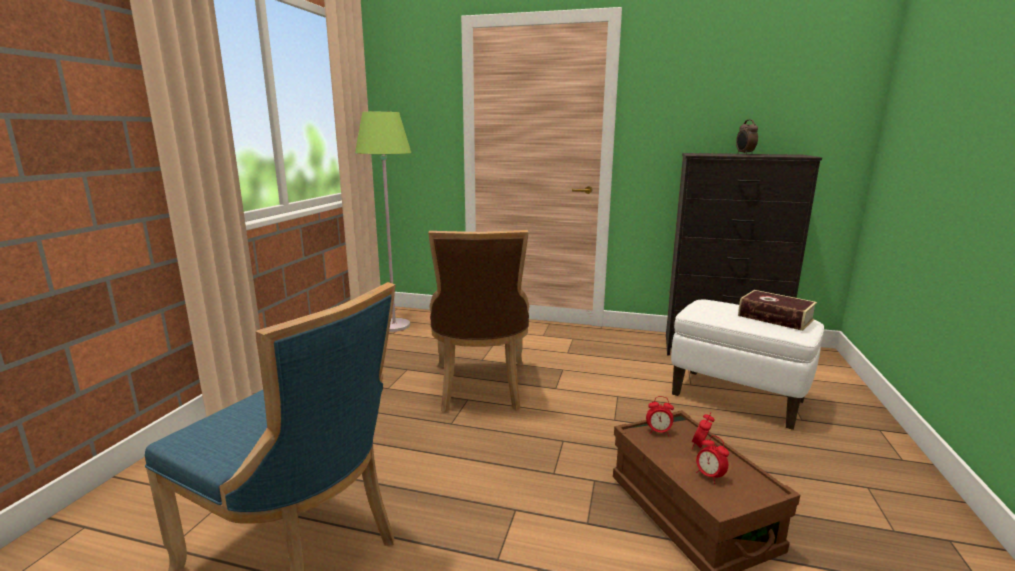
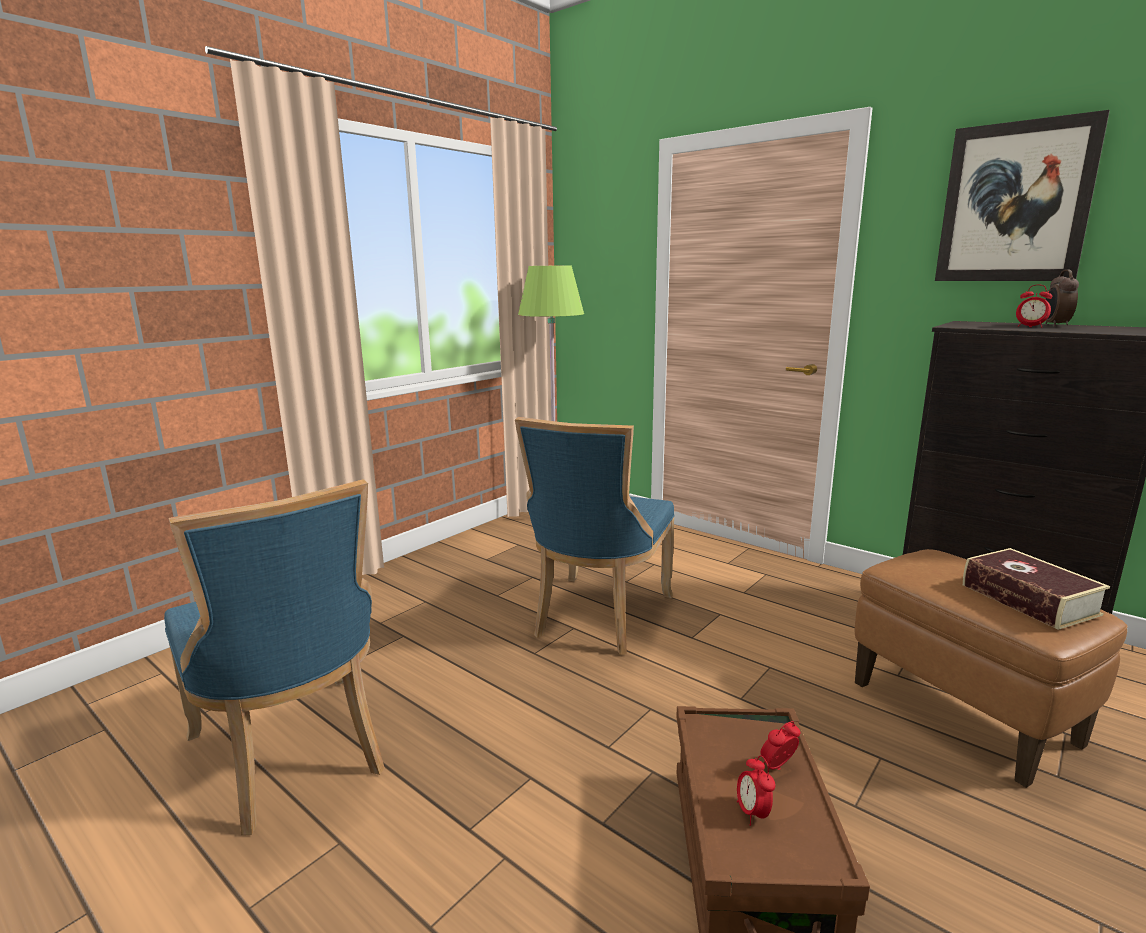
camera: 25 degrees right, 0 degrees up
brown chair [428,230,529,412] -> blue chair [515,417,675,655]
alarm clock [646,396,674,436] -> alarm clock moved to [1016,285,1052,328]
white ottoman [671,300,824,430] -> brown ottoman [855,549,1128,788]
none -> picture [935,110,1110,281]

